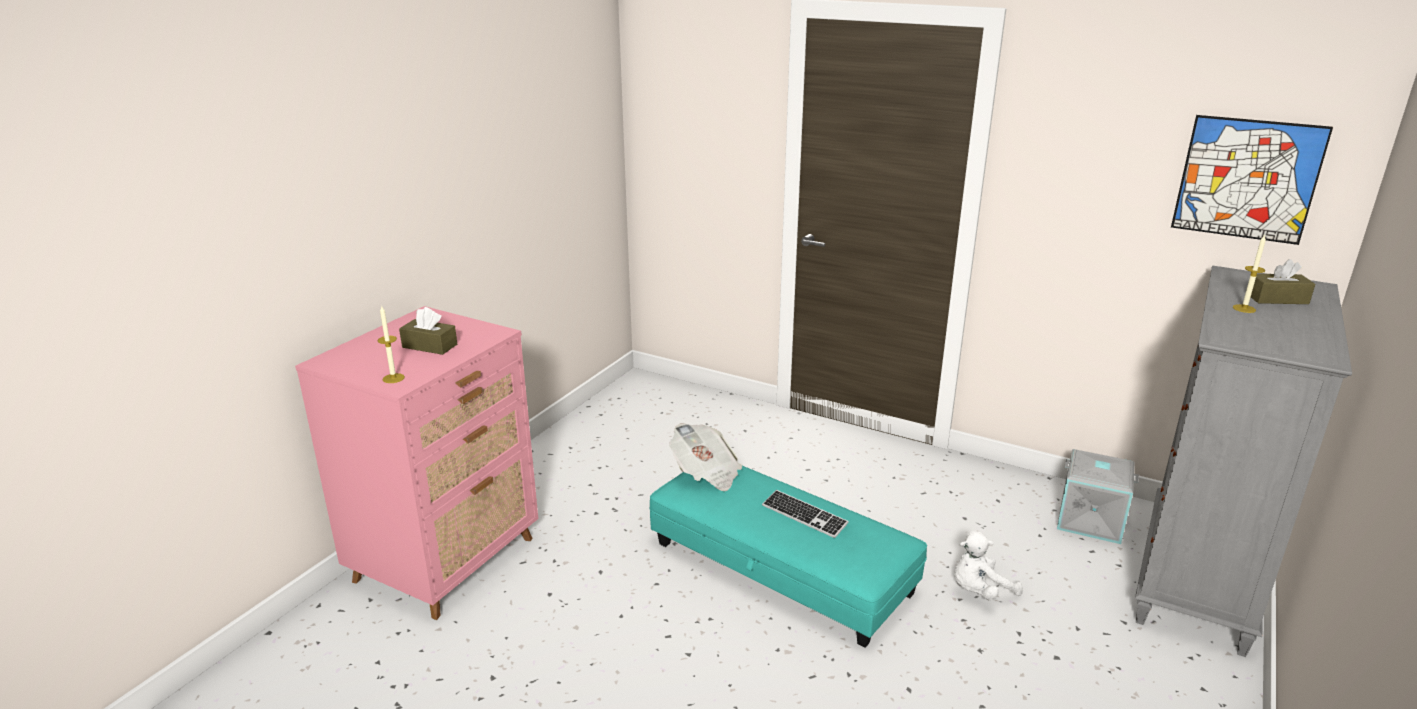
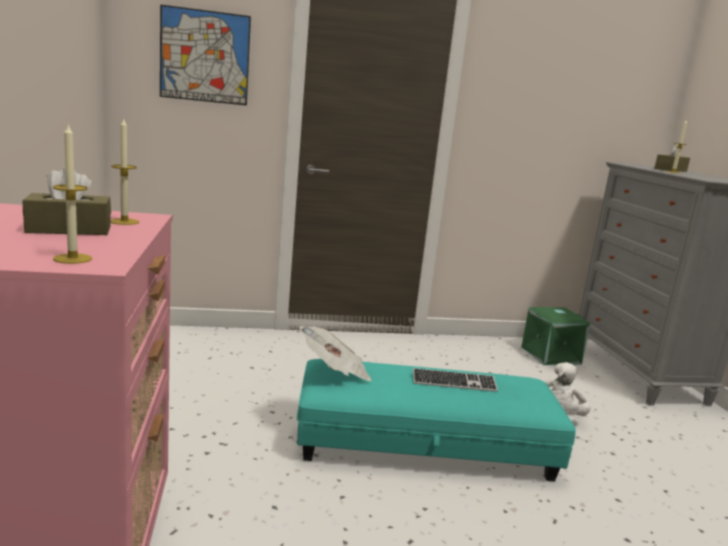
camera: 40 degrees left, 10 degrees down
grey storage box [1057,449,1139,544] -> green storage box [521,307,591,365]
picture [1171,115,1333,245] -> picture moved to [160,4,251,106]
none -> candle [111,117,139,225]

